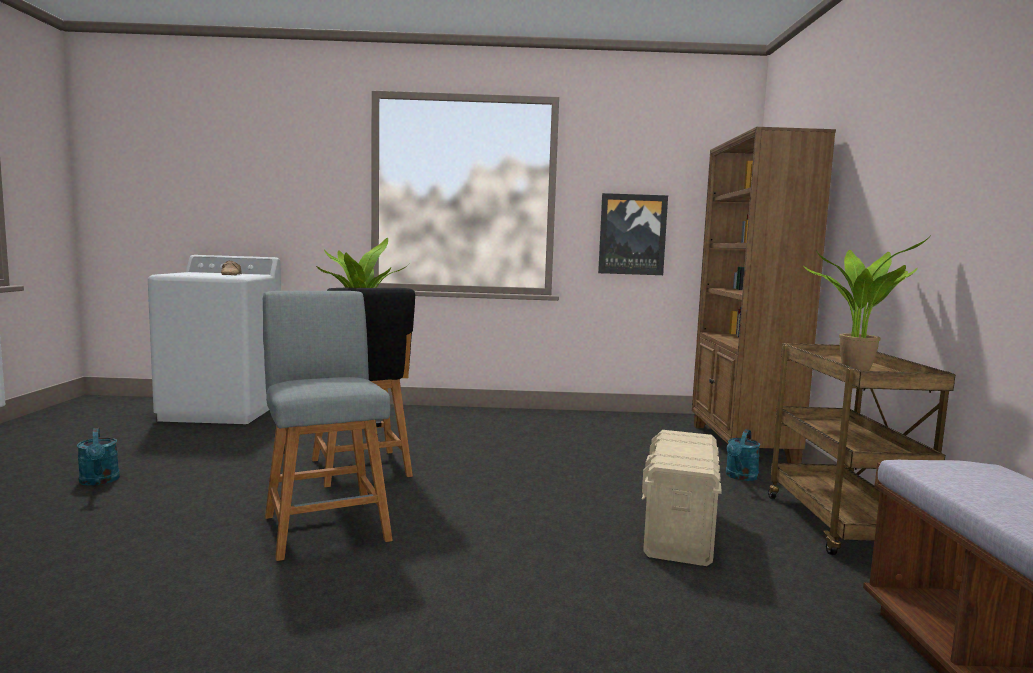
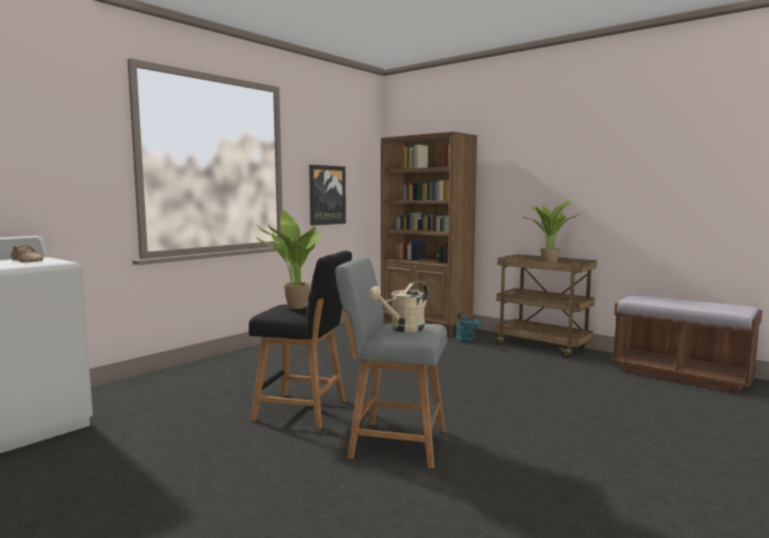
camera: 50 degrees left, 0 degrees up
turquoise watering can [77,428,120,486] -> none
beige storage box [642,430,722,566] -> none
none -> beige watering can [368,280,428,332]

